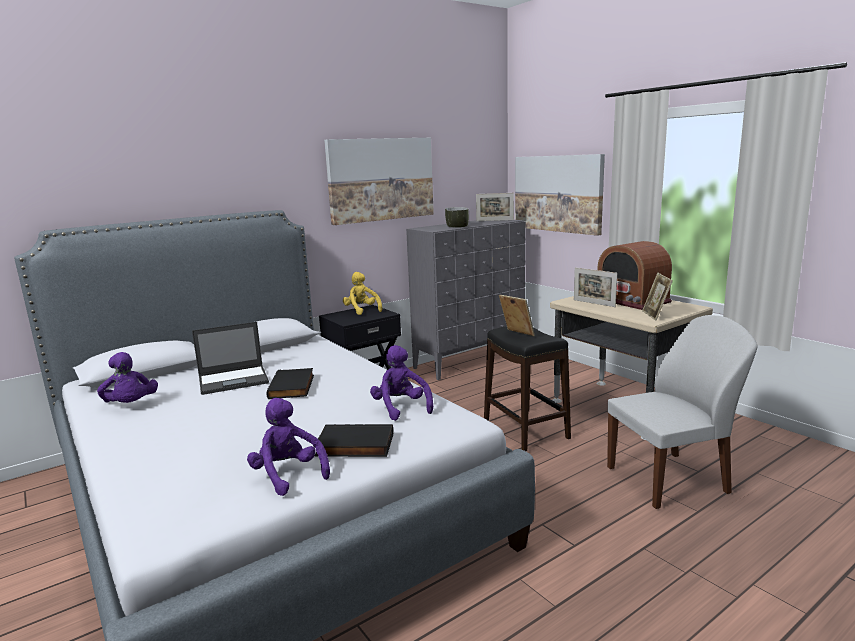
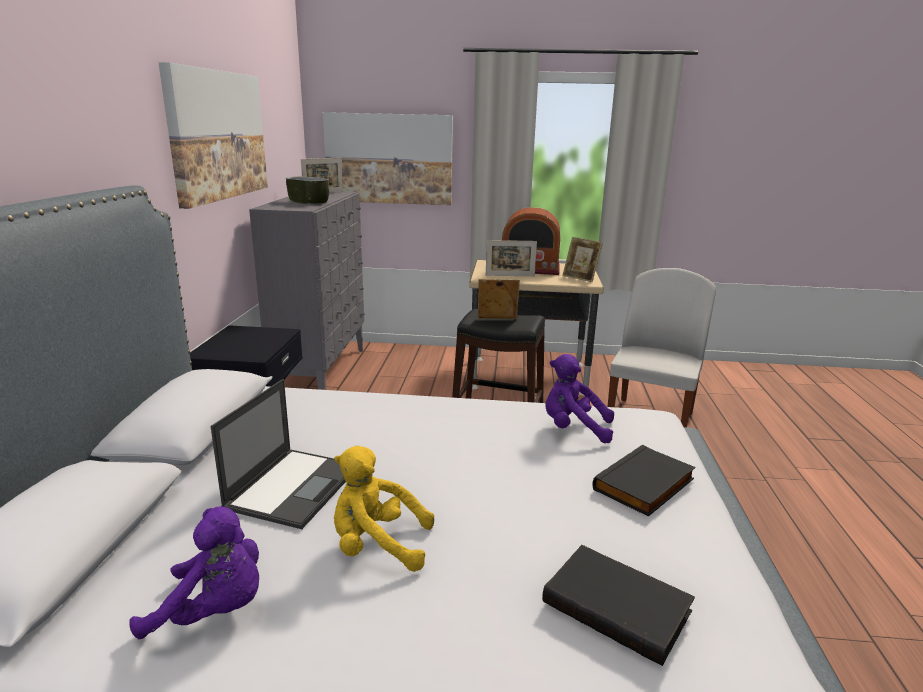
camera: 50 degrees left, 5 degrees up
purple plush toy [247,398,330,496] -> none
black book [266,368,314,399] -> black book moved to [542,545,695,666]
yellow plush toy [343,272,382,315] -> yellow plush toy moved to [334,446,434,572]

